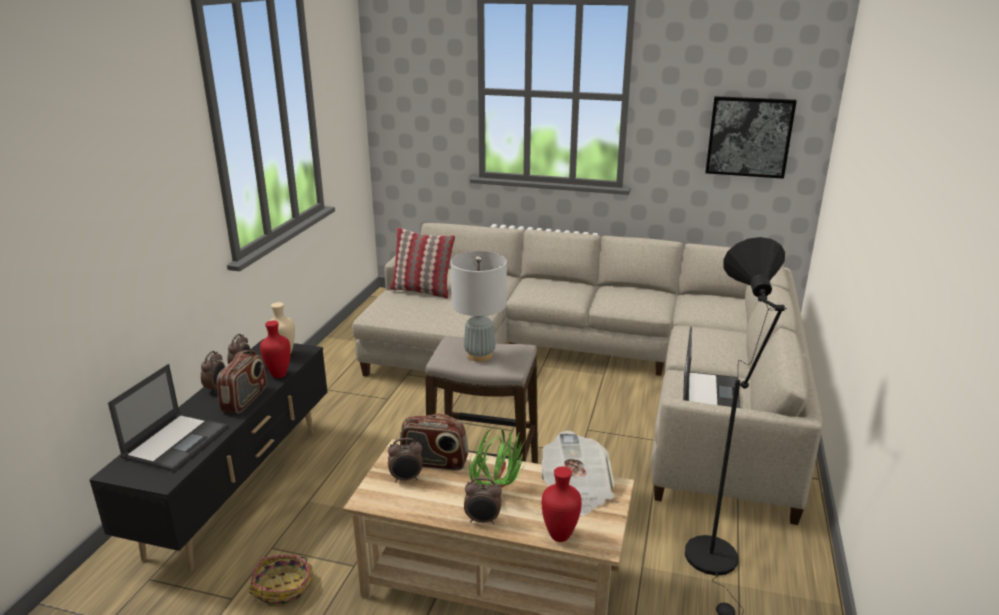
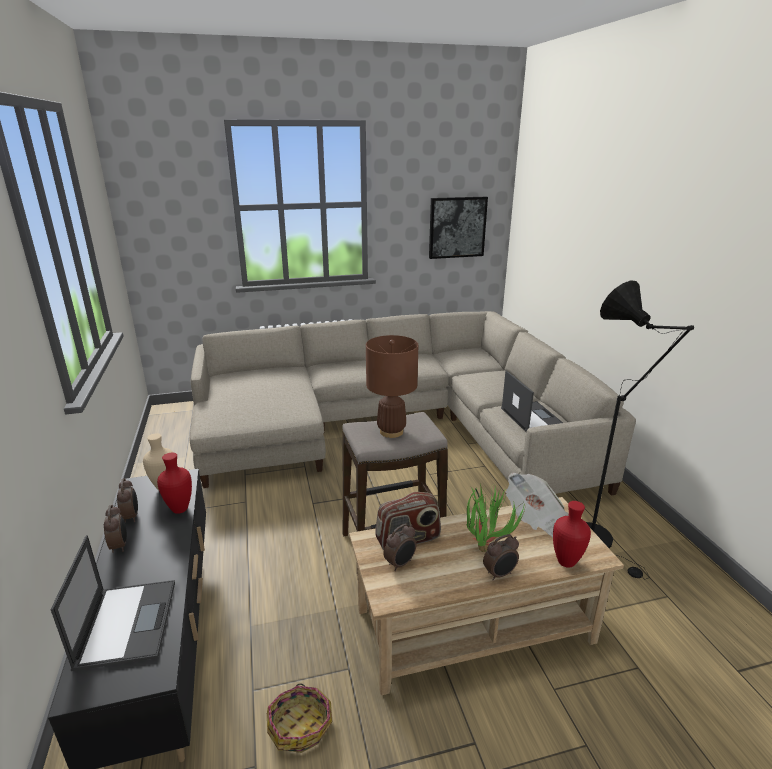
camera: 30 degrees left, 0 degrees up
radio [217,350,267,414] -> none
pillow [390,227,455,298] -> none
grey table lamp [451,251,507,362] -> brown table lamp [366,335,418,438]

